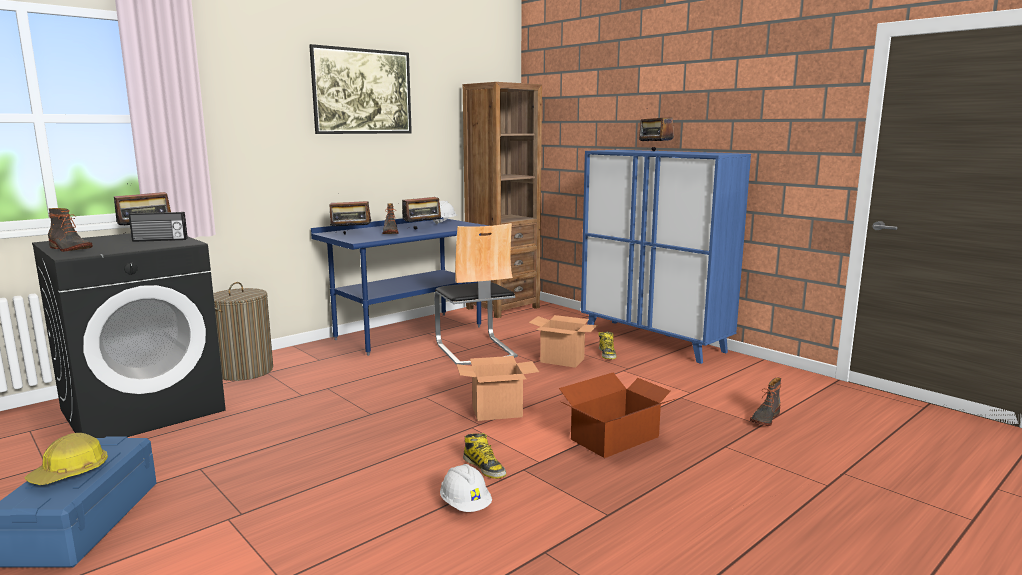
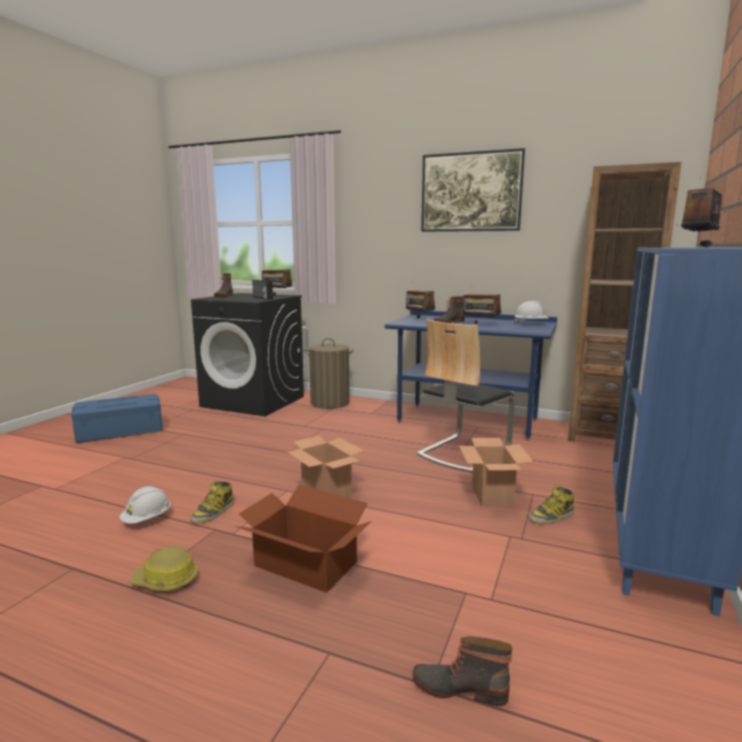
camera: 65 degrees right, 0 degrees up
hard hat [24,433,108,485] -> hard hat moved to [129,547,198,591]

